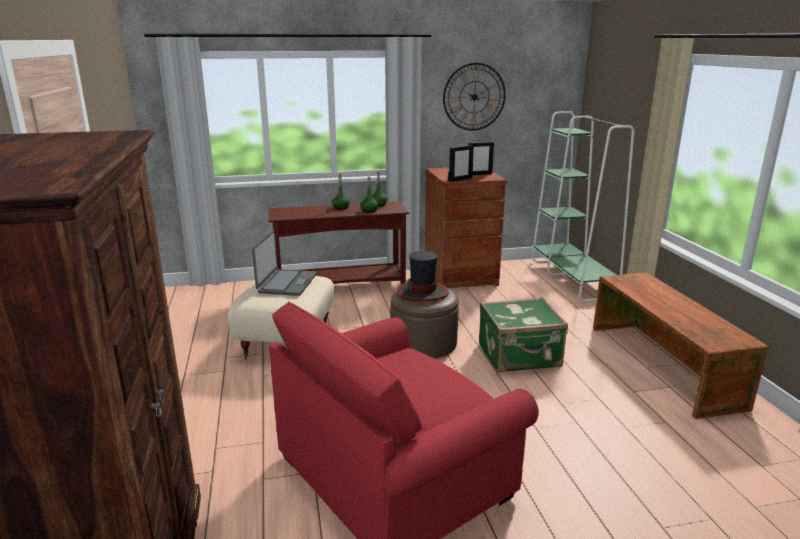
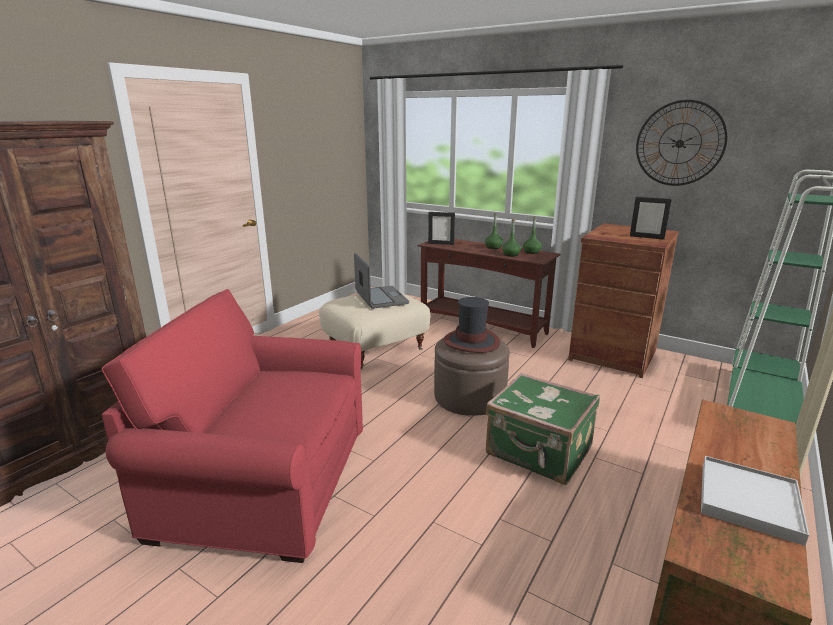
camera: 45 degrees right, 0 degrees up
laptop [252,230,317,296] -> laptop turned 75 degrees counterclockwise [354,253,409,309]
picture frame [448,145,474,181] -> picture frame moved to [428,212,455,245]
none -> white tray [701,456,809,546]

